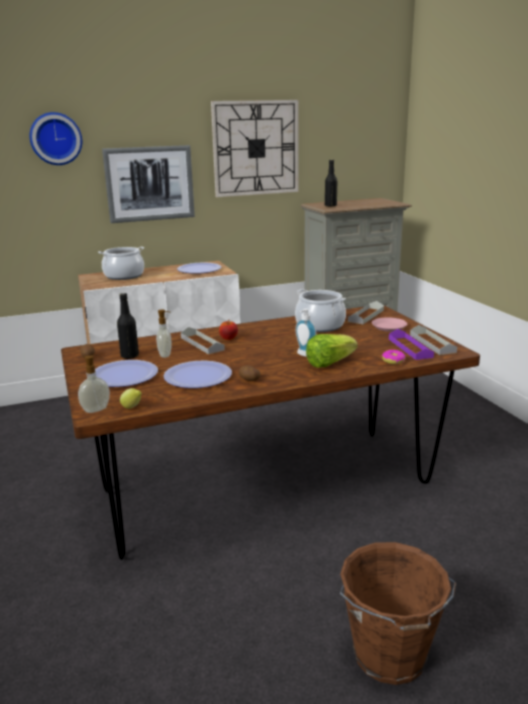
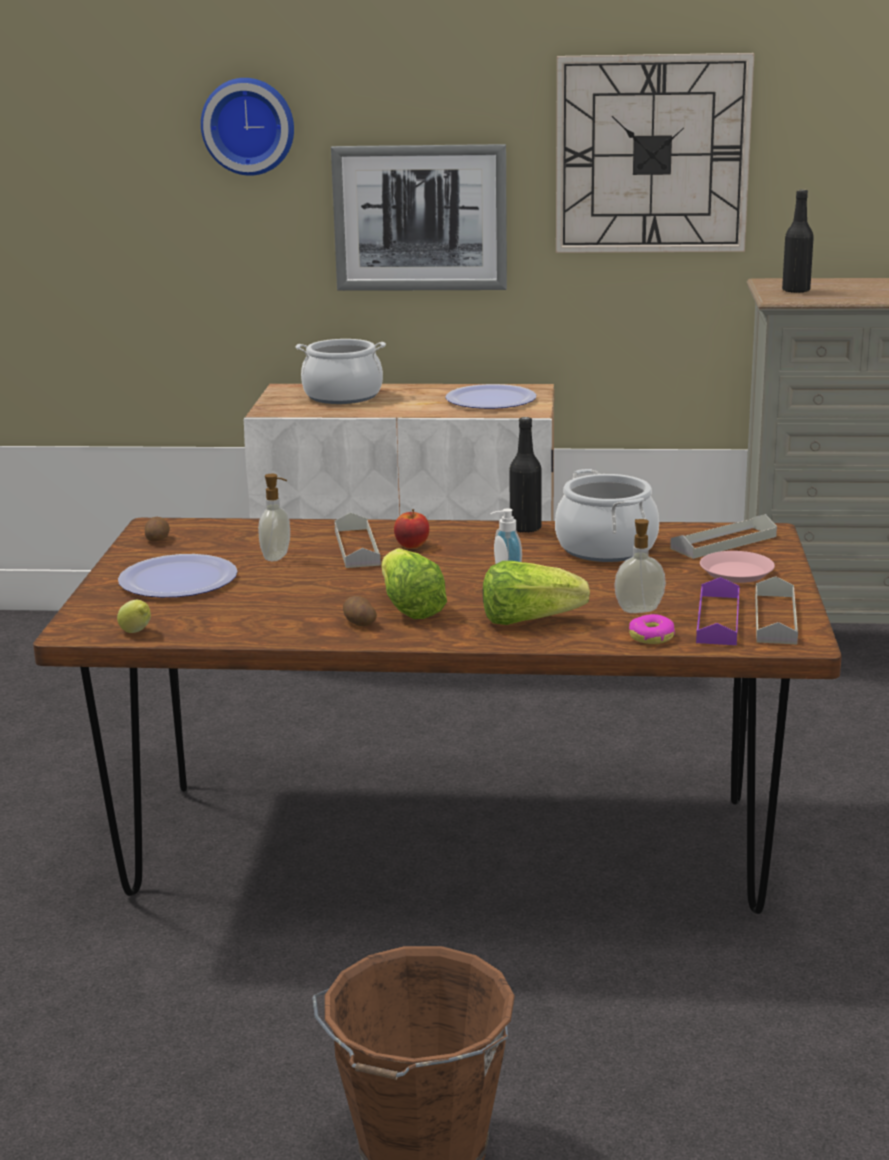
camera: 25 degrees right, 0 degrees up
soap dispenser [78,355,110,413] -> soap dispenser moved to [614,519,666,613]
black bottle [117,293,139,359] -> black bottle moved to [510,417,542,533]
plate [164,361,232,388] -> none
none -> lettuce [381,548,447,619]

